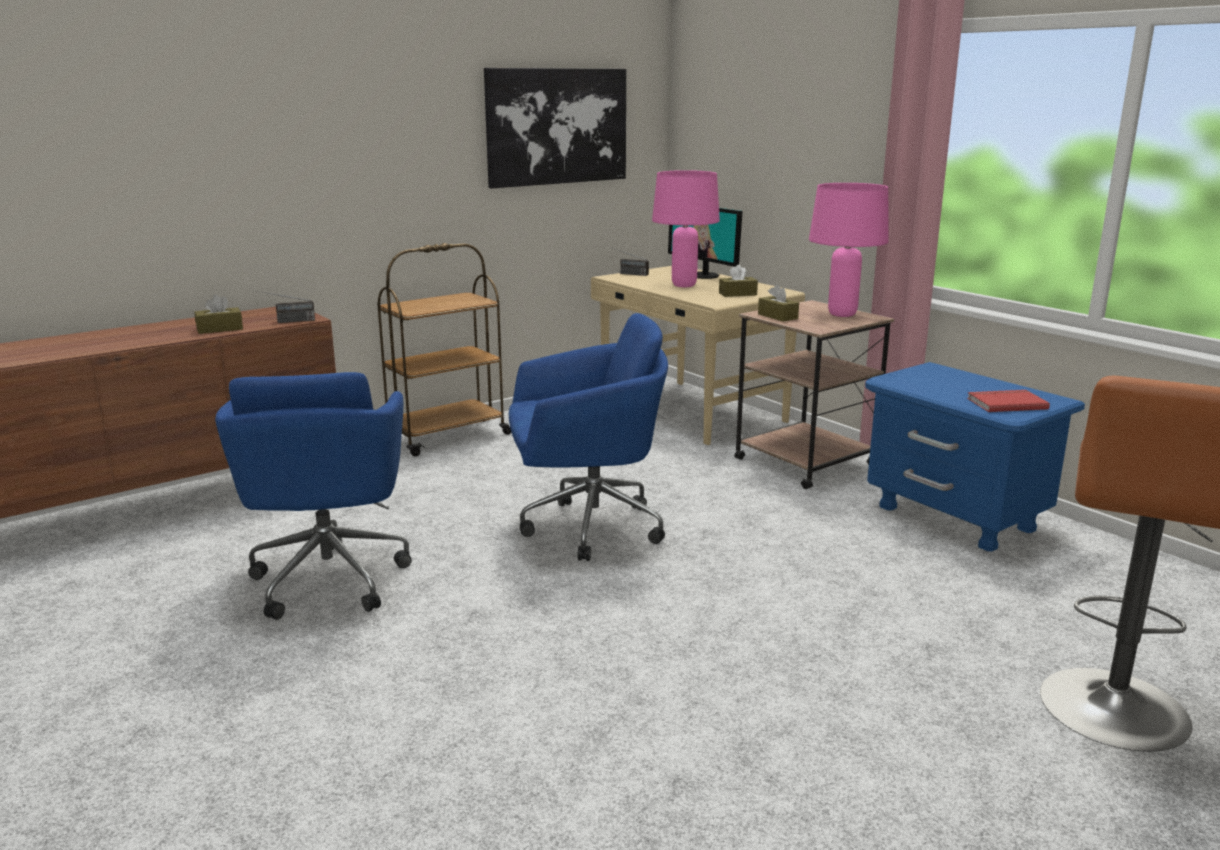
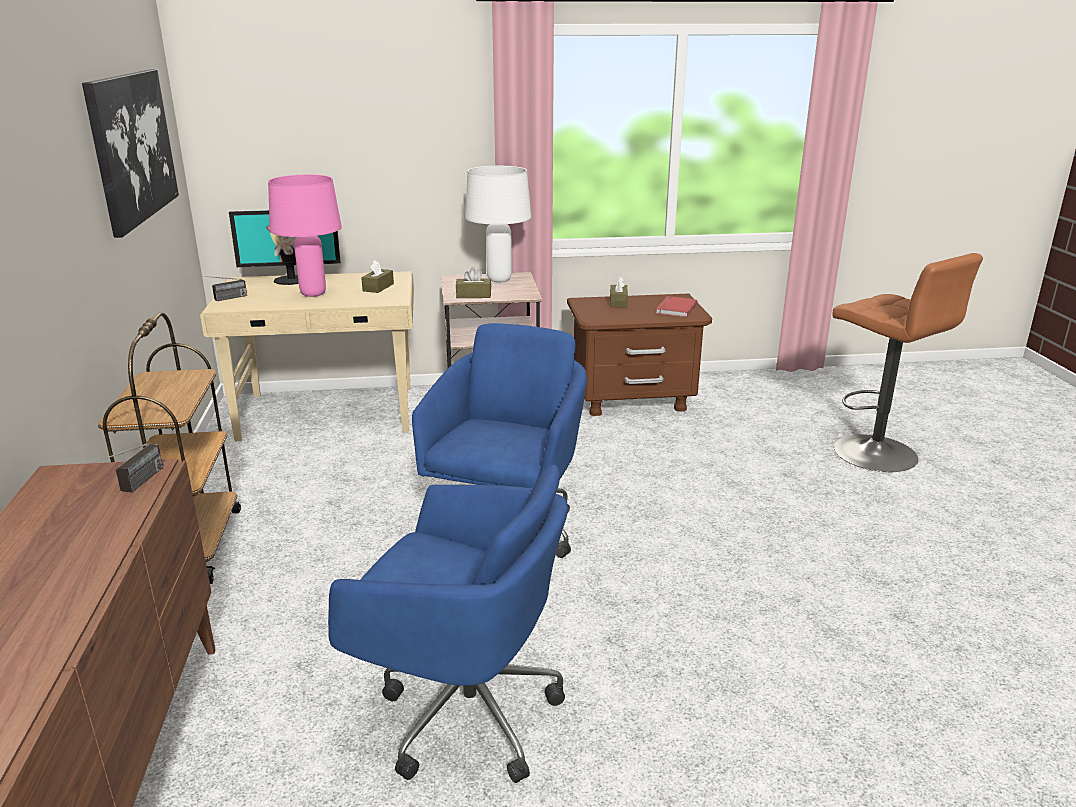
camera: 60 degrees left, 5 degrees up
brown tissue box [194,294,243,334] -> brown tissue box moved to [610,277,628,307]
pink table lamp [809,183,888,317] -> white table lamp [465,166,532,282]
blue nightstand [865,362,1085,551] -> brown nightstand [567,294,712,416]

